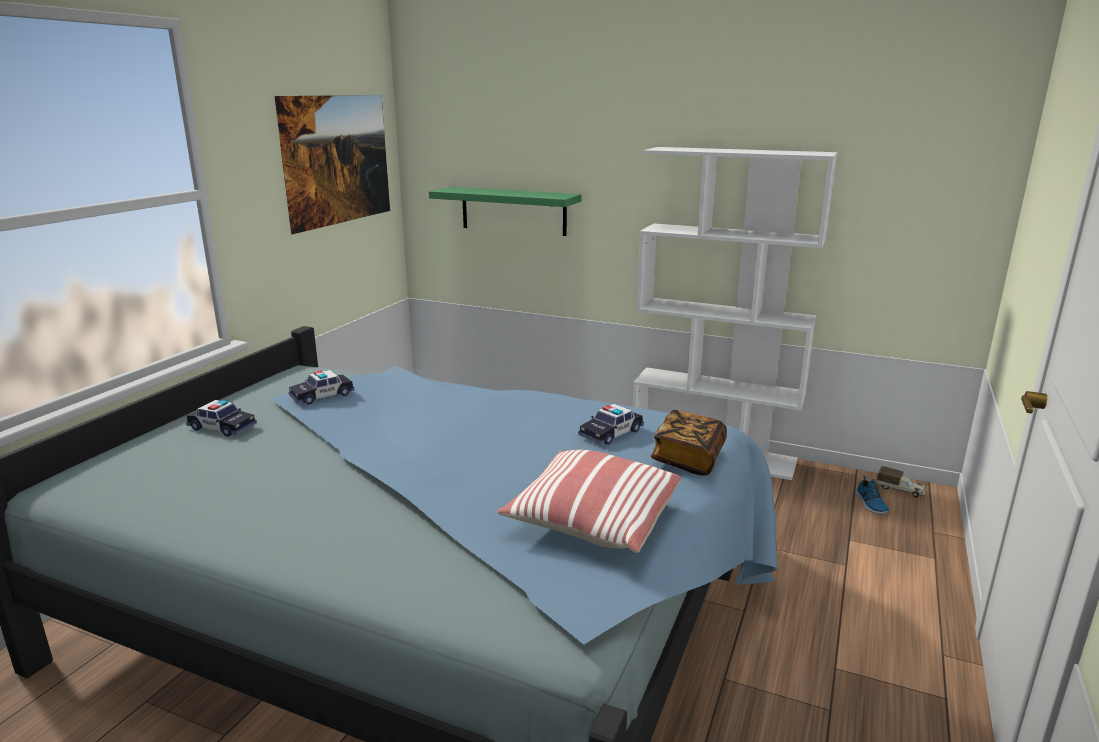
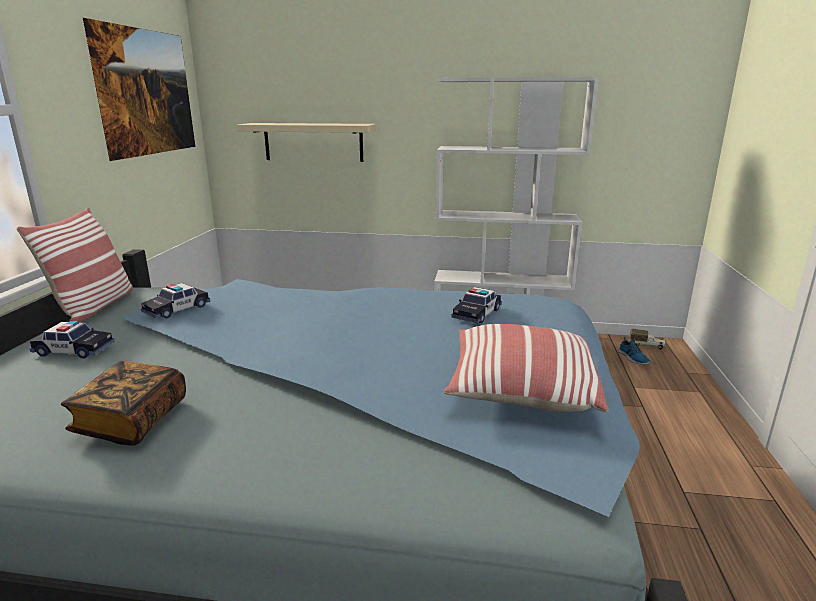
camera: 15 degrees left, 0 degrees up
green shelf [429,187,582,236] -> beige shelf [236,123,376,162]
book [651,410,727,476] -> book moved to [61,361,186,446]
none -> pillow [17,208,133,322]

